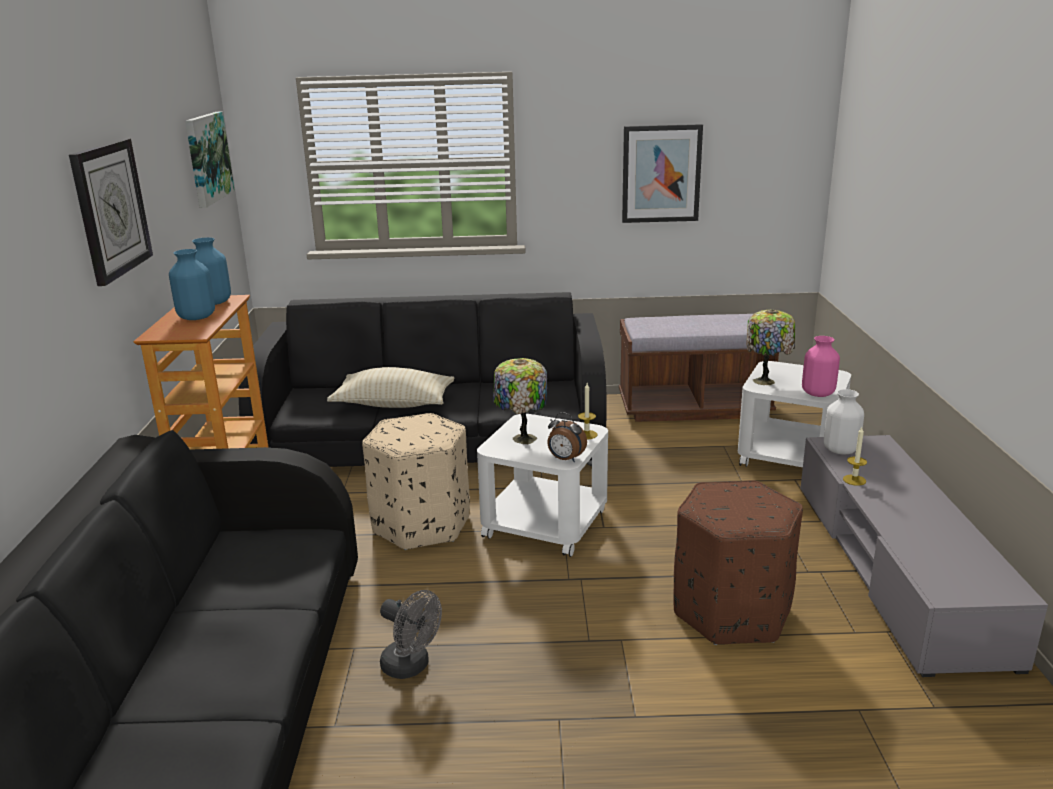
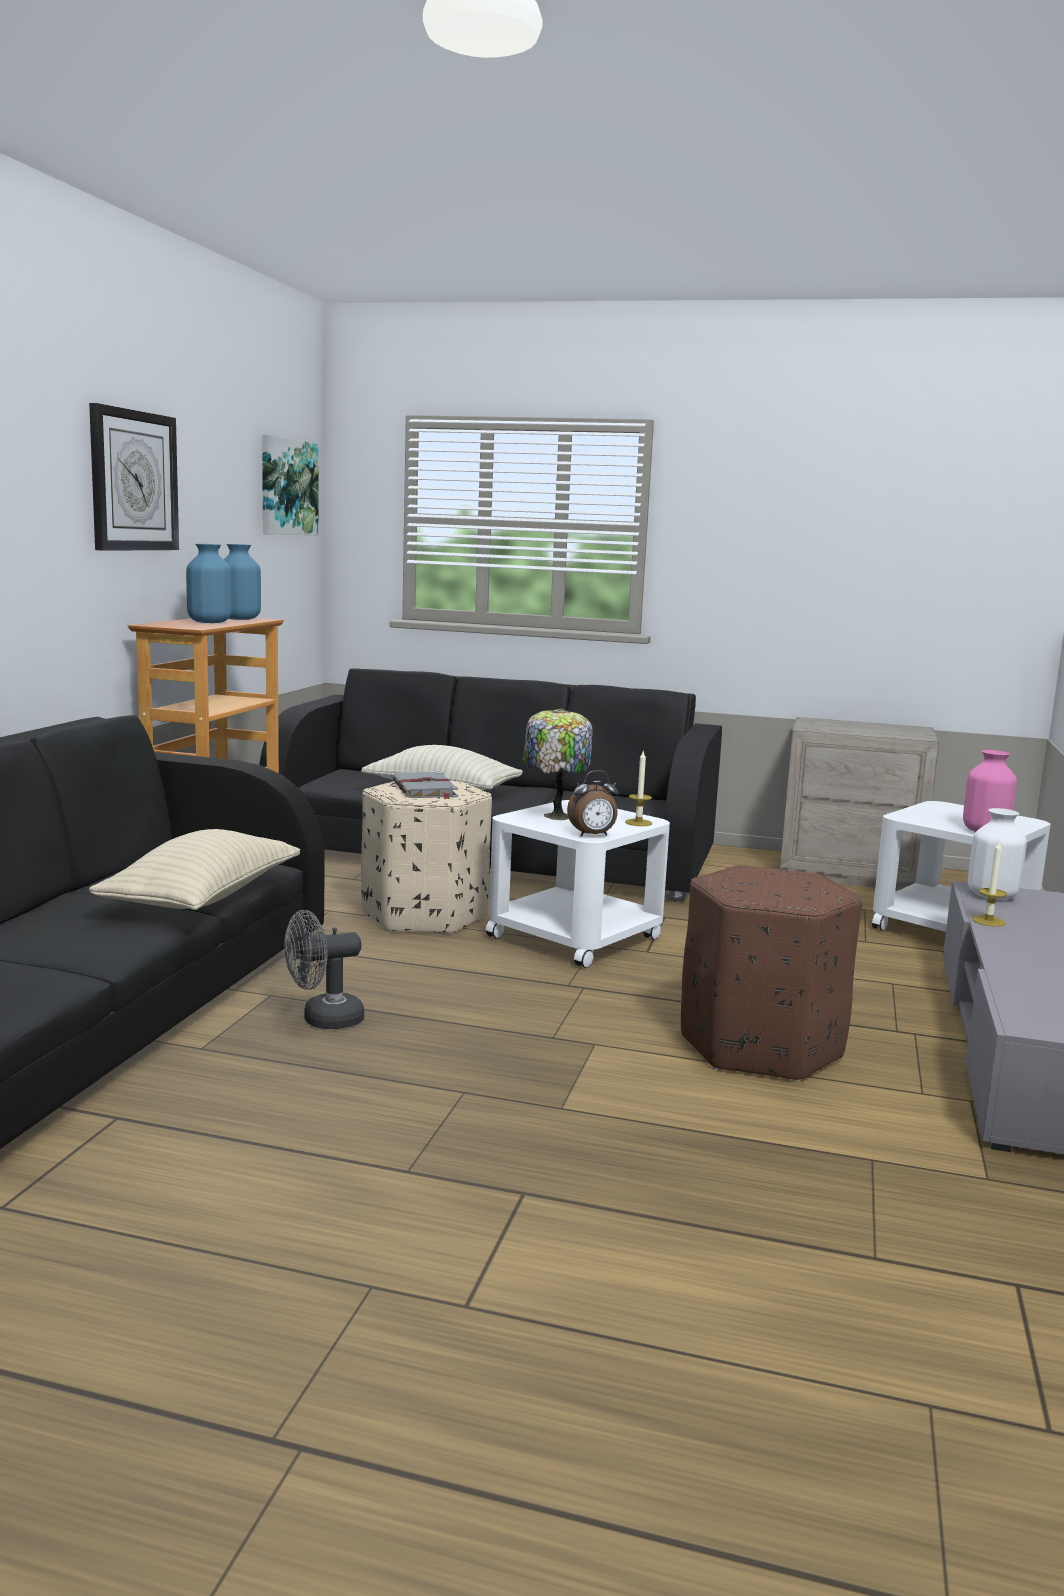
camera: 15 degrees right, 10 degrees down
grey fan [380,590,442,679] -> grey fan turned 105 degrees clockwise [285,910,364,1029]
alarm clock [547,412,587,462] -> alarm clock turned 60 degrees counterclockwise [567,770,619,836]
brown bench [619,314,779,422] -> beige nightstand [780,717,939,890]
picture [622,124,703,223] -> none
table lamp [746,310,795,385] -> none
none -> beige pillow [89,829,300,910]
none -> grey book [393,772,458,799]

